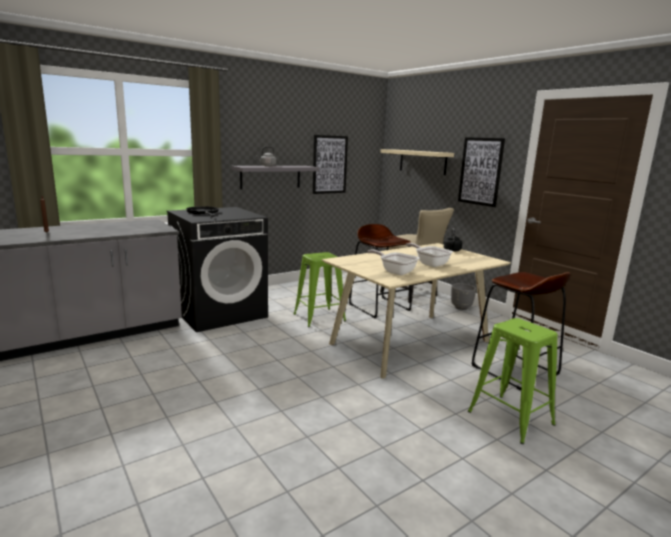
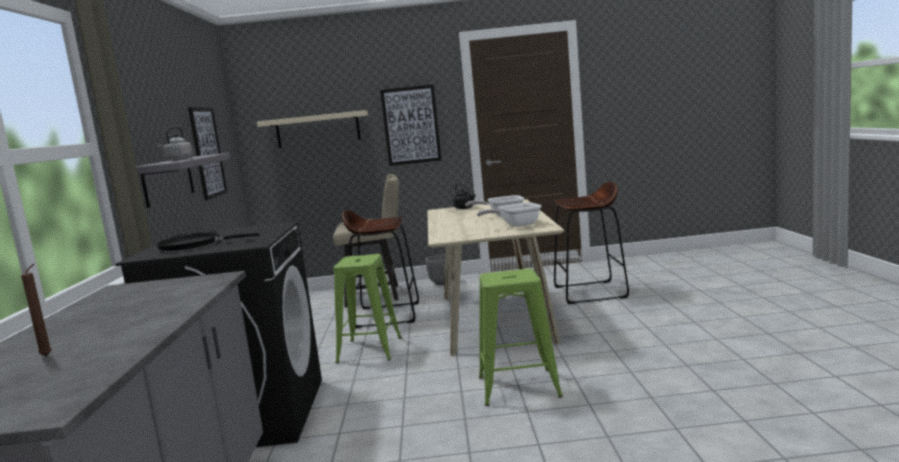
camera: 55 degrees left, 5 degrees down
green stool [468,318,558,444] -> green stool moved to [479,269,563,406]

